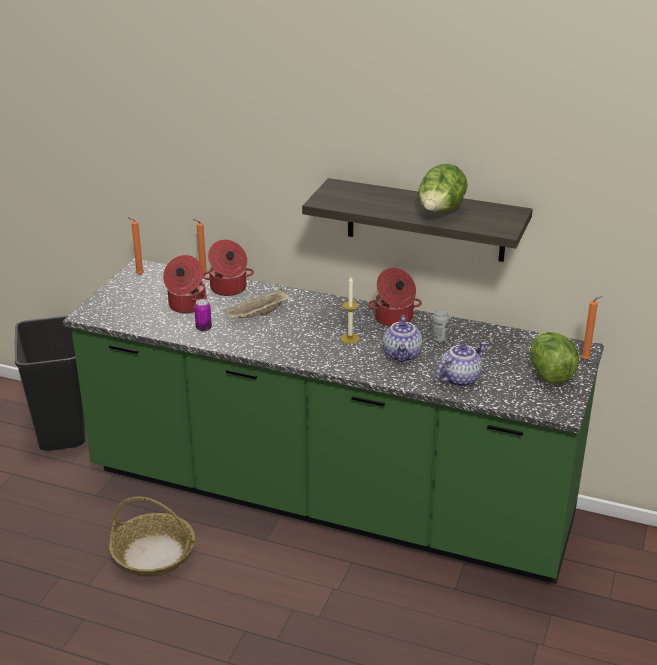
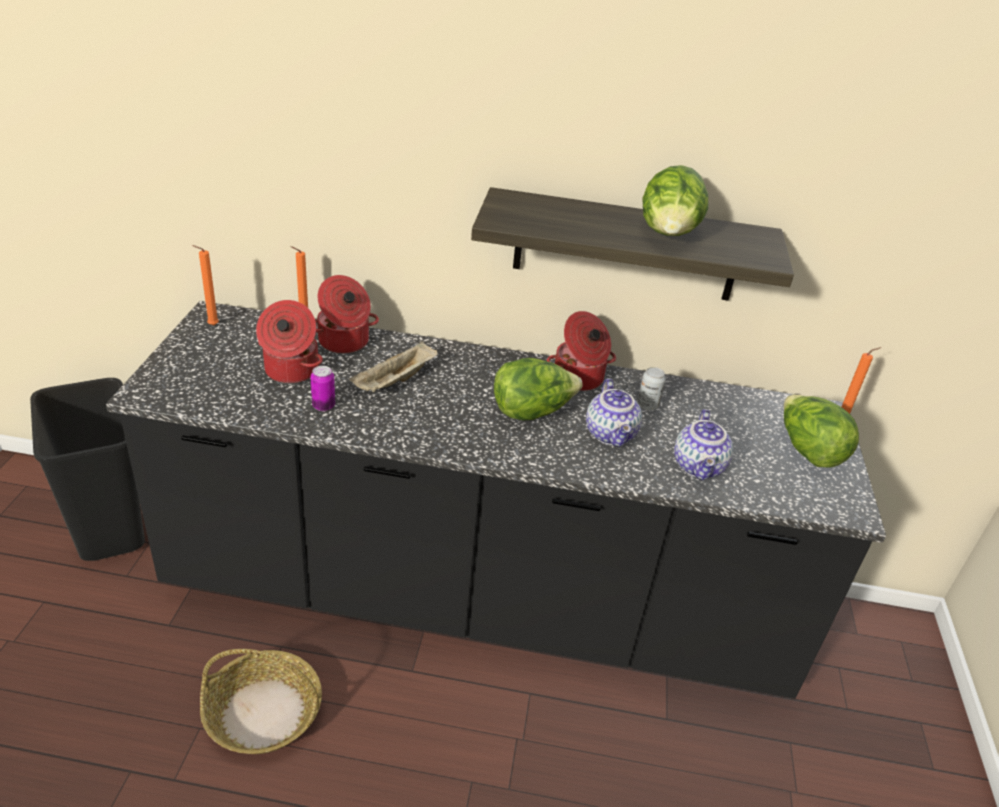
camera: 15 degrees left, 5 degrees up
green counter [63,258,604,584] -> black counter [106,301,886,699]
candle [341,277,360,344] -> lettuce [494,358,582,421]
teapot [436,342,487,387] -> teapot turned 150 degrees clockwise [674,409,733,480]

